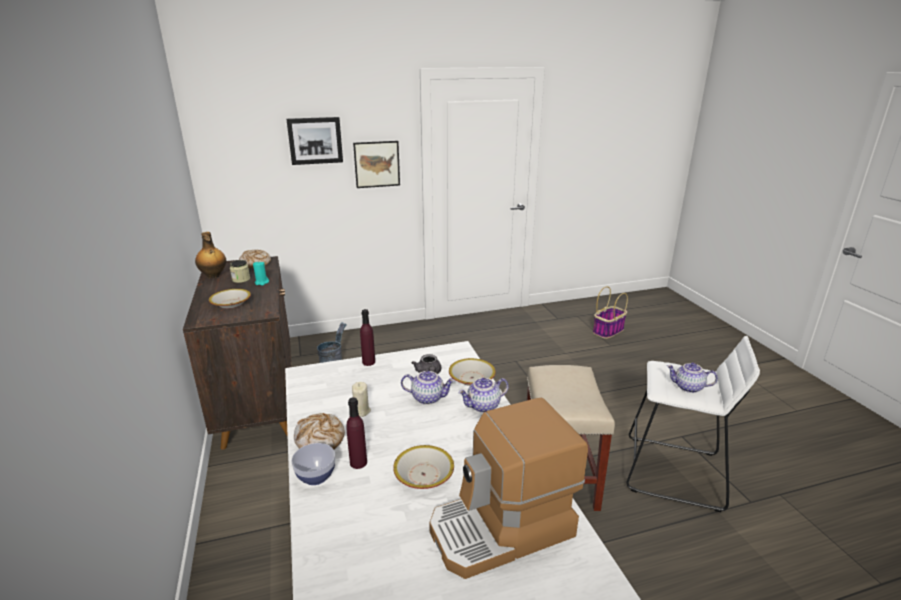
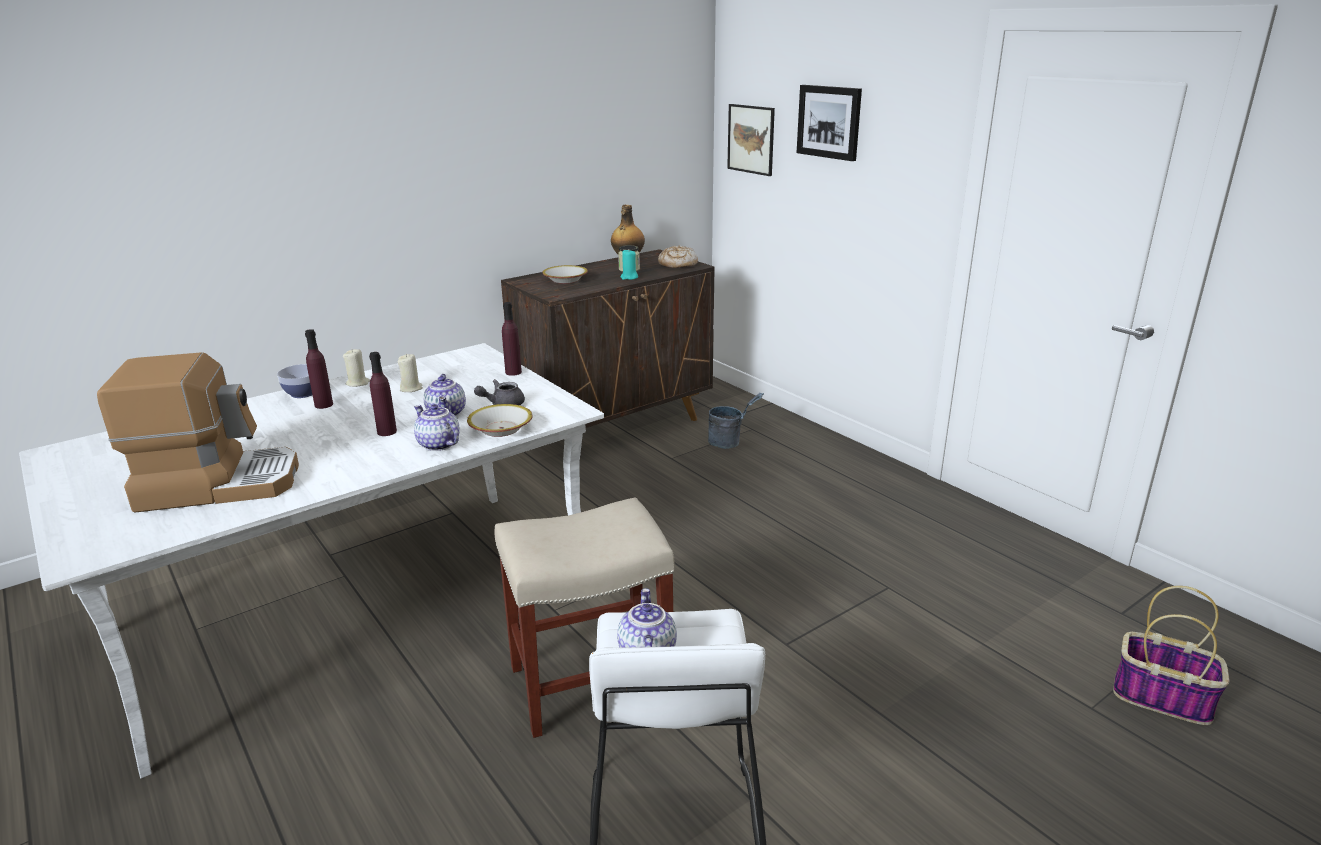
camera: 70 degrees right, 0 degrees up
bread [294,413,345,449] -> beige candle [343,349,370,387]
picture [353,141,400,188] -> picture moved to [727,104,775,176]
bowl [393,445,454,489] -> none
coffee machine [429,398,588,579] -> coffee machine turned 120 degrees clockwise [97,352,299,513]
none -> purple bottle [369,352,397,436]

